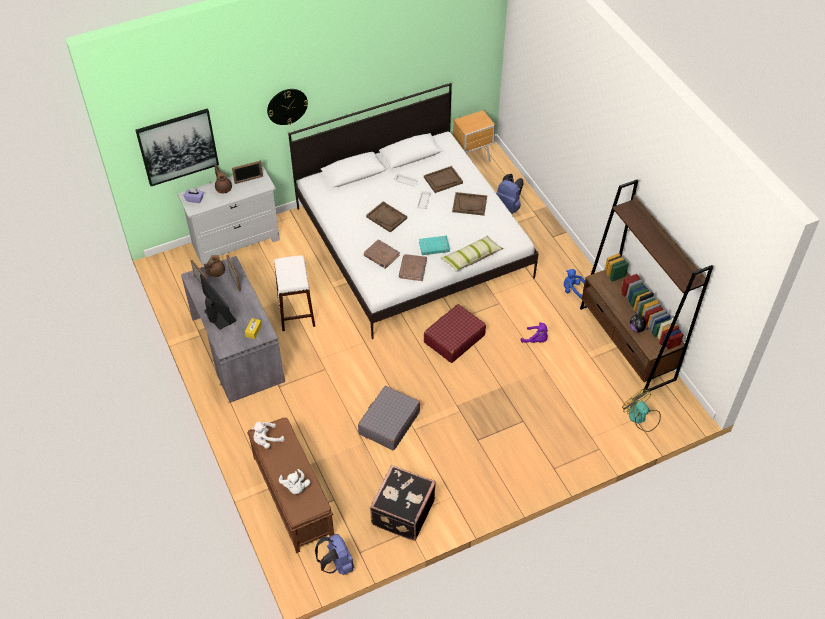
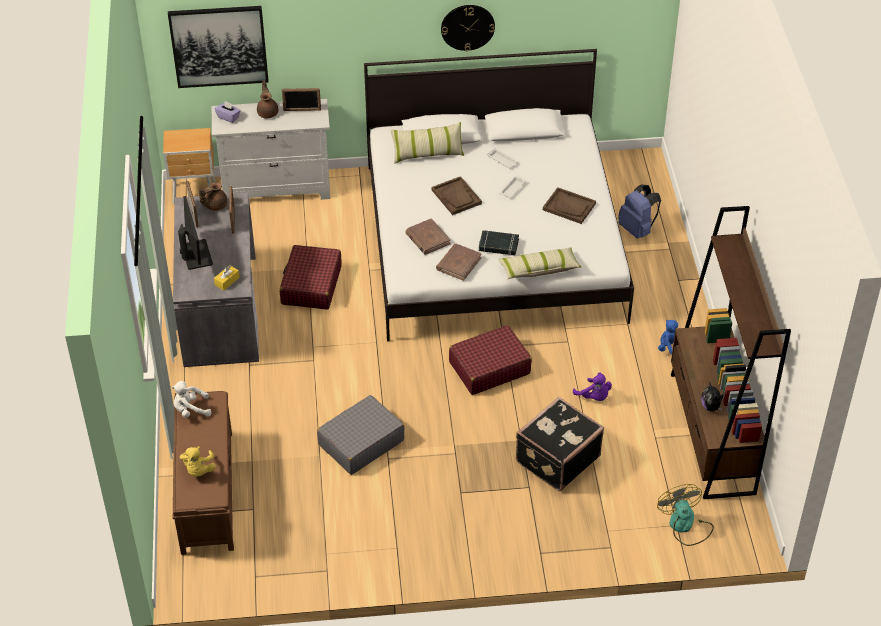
camera: 20 degrees right, 5 degrees down
wall clock [267,89,308,125] -> wall clock moved to [441,5,495,51]
white stool [274,255,315,331] -> red suitcase [280,245,342,310]
white plush toy [279,469,310,494] -> yellow plush toy [180,446,216,477]
blue backpack [315,534,354,575] -> none
black suitcase [370,465,436,541] -> black suitcase moved to [516,397,604,491]
turquoise book [419,236,450,255] -> black book [479,230,519,256]
brown tray [424,166,463,193] -> none
brown nightstand [453,110,495,162] -> brown nightstand moved to [163,128,216,204]
none -> pillow [390,122,464,164]

